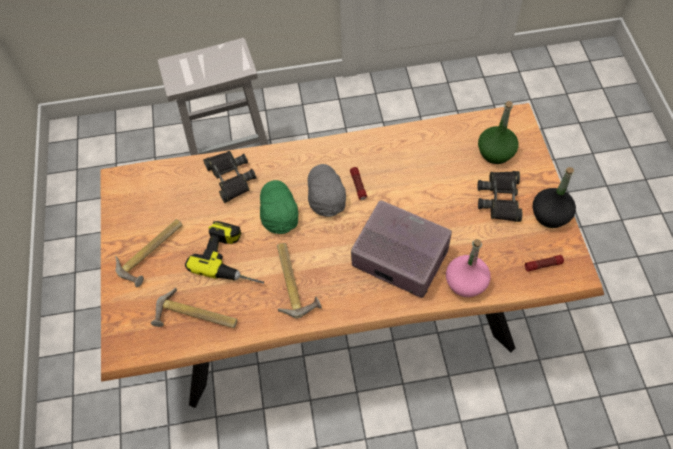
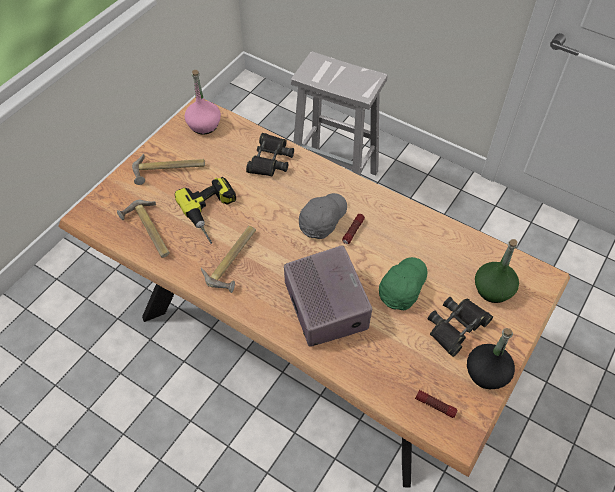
camera: 40 degrees right, 5 degrees down
green cap [260,180,298,234] -> green cap moved to [379,257,427,310]
pink bottle [446,239,491,297] -> pink bottle moved to [185,70,221,134]

